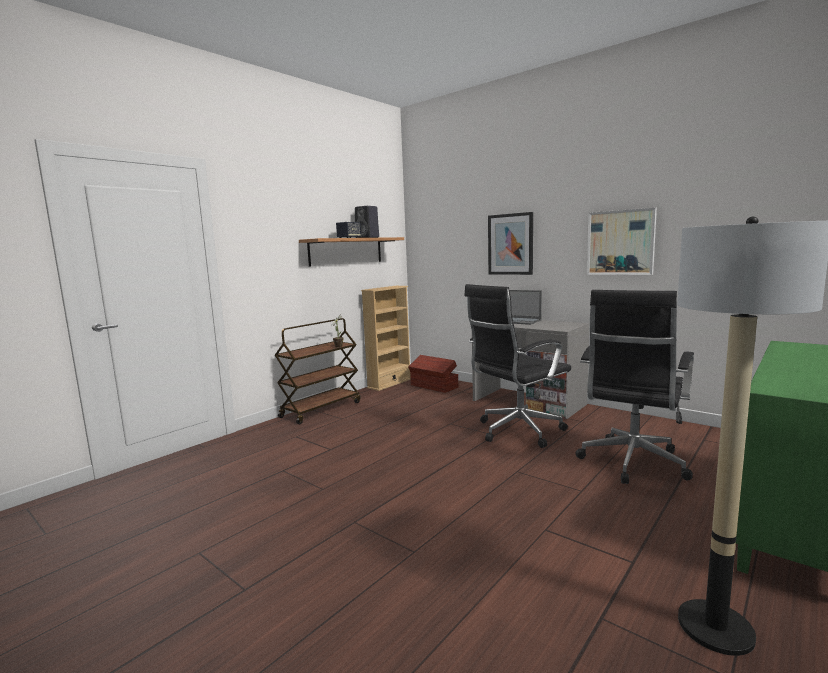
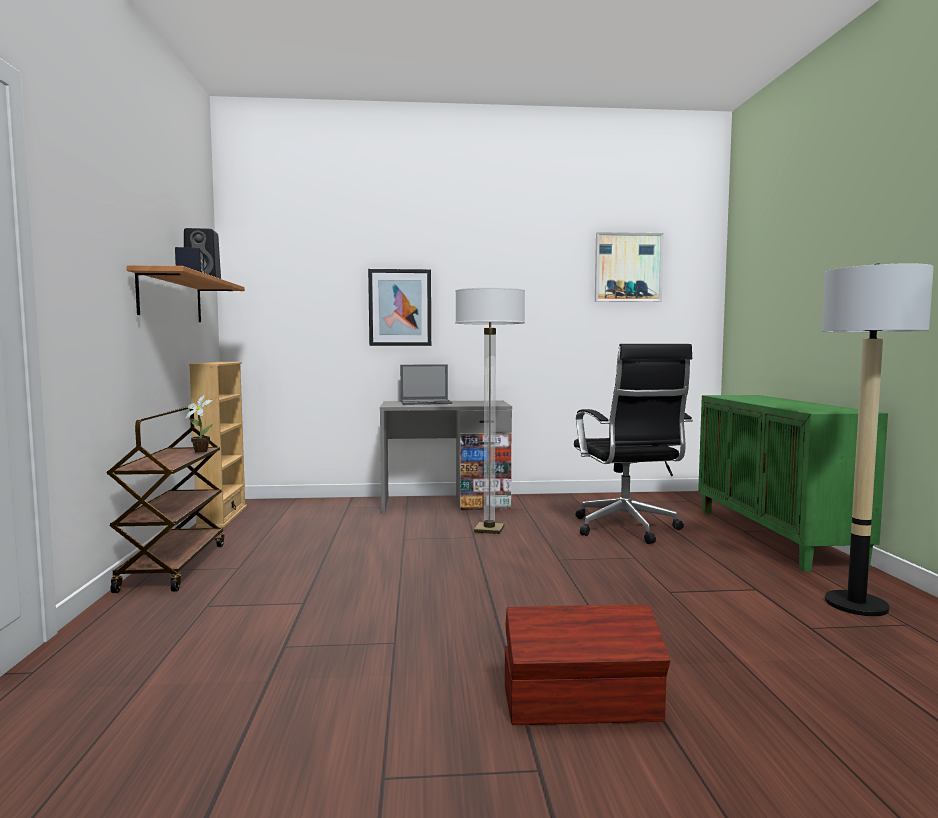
camera: 45 degrees left, 5 degrees down
brown storage box [408,355,458,393] -> brown storage box moved to [504,604,670,725]
black office chair [464,284,571,448] -> floor lamp [455,287,525,534]
picture [587,208,657,275] -> picture moved to [595,232,664,302]

